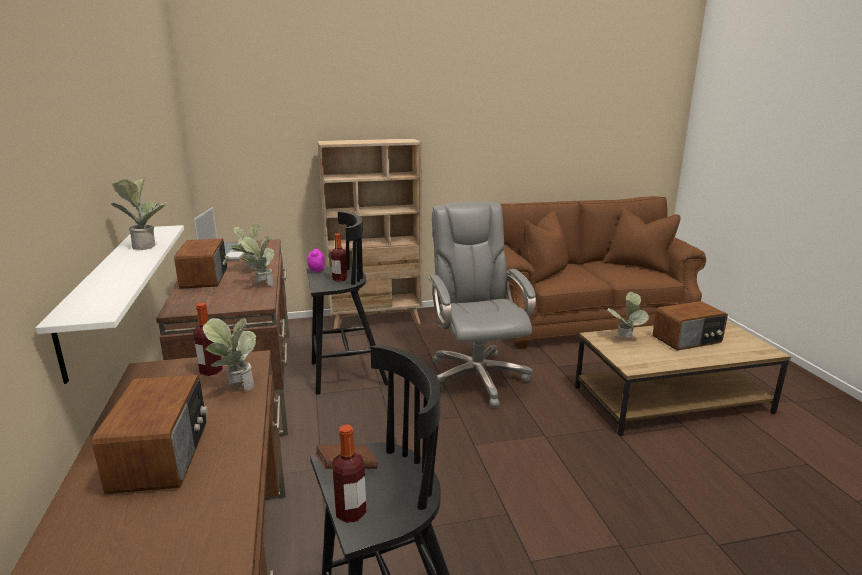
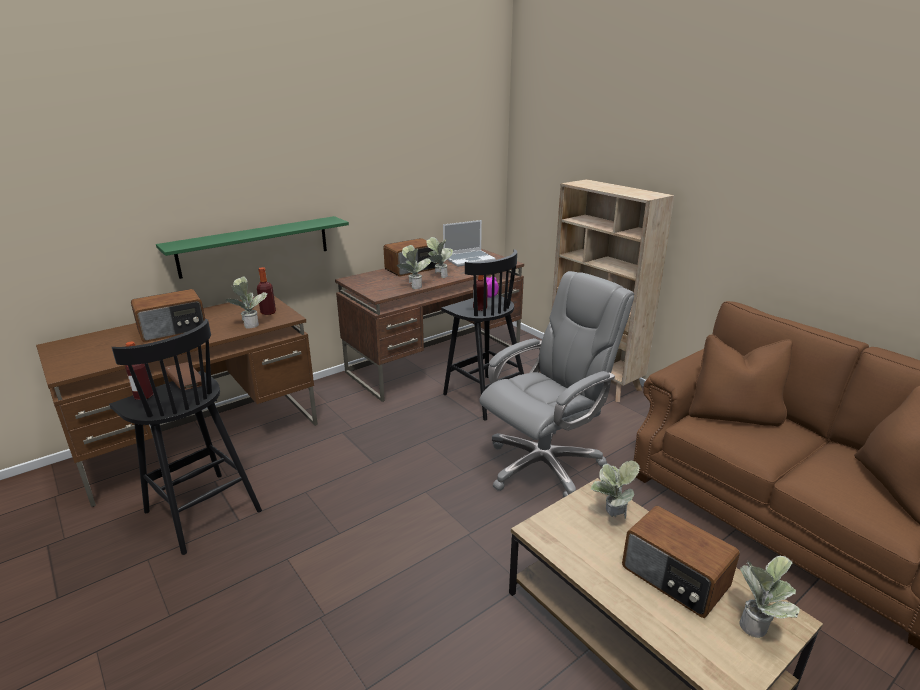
camera: 65 degrees right, 5 degrees up
white shelf [35,225,184,384] -> green shelf [156,216,349,279]
potted plant [111,177,167,250] -> potted plant moved to [739,556,800,638]

